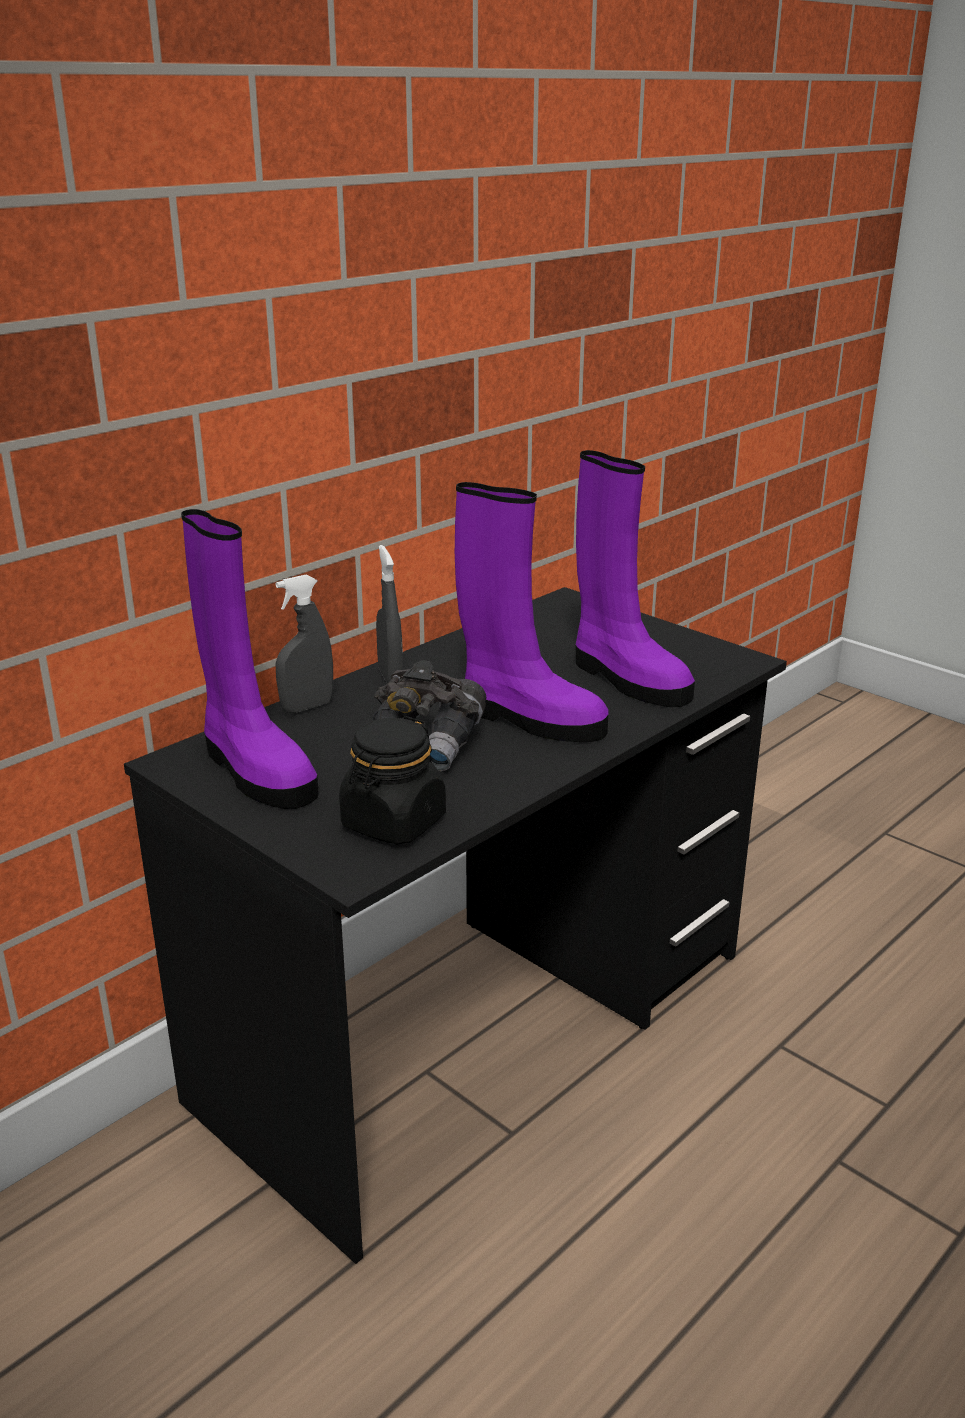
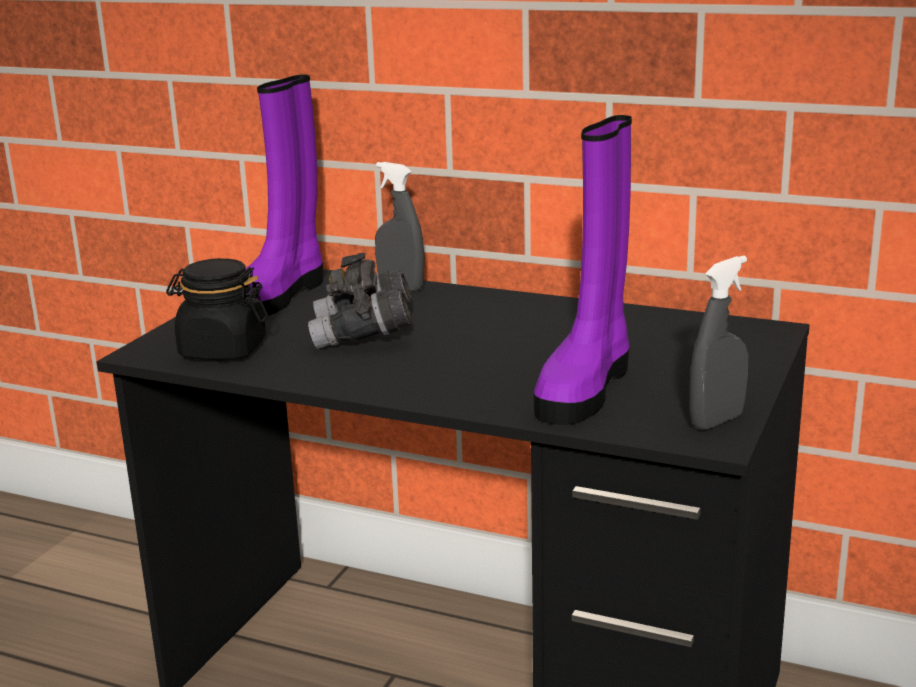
camera: 70 degrees right, 5 degrees down
grey spray bottle [376,545,403,684] -> grey spray bottle moved to [689,255,748,430]
purple boot [455,482,609,742] -> none

